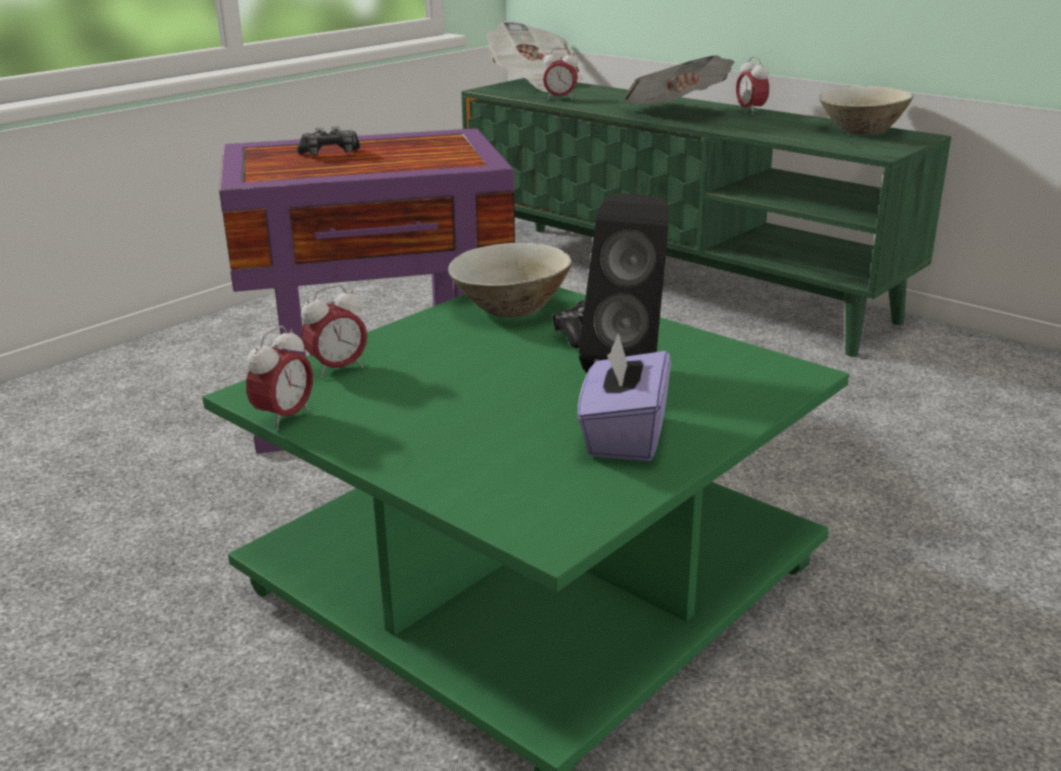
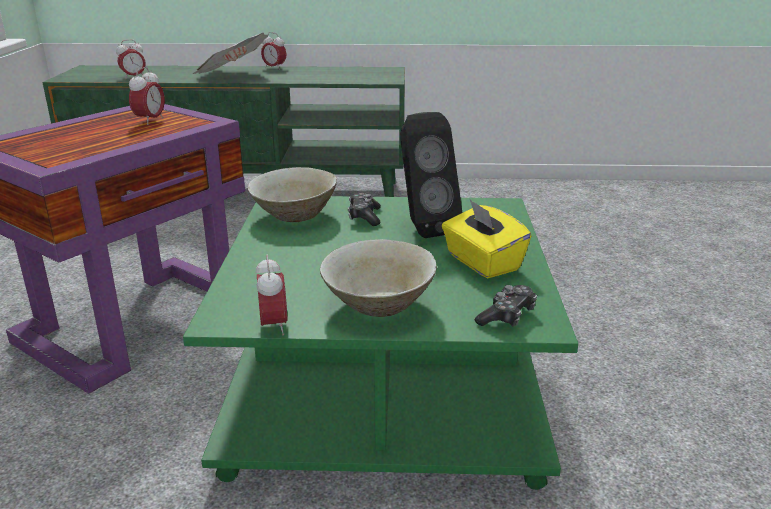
camera: 40 degrees left, 0 degrees up
game controller [297,126,360,155] -> game controller moved to [475,285,537,327]
alarm clock [301,285,367,378] -> alarm clock moved to [129,67,165,125]
newspaper [486,21,584,93] -> none
purple tissue box [578,333,671,461] -> yellow tissue box [442,198,531,278]
beige bowl [819,86,913,135] -> beige bowl moved to [320,239,437,317]

